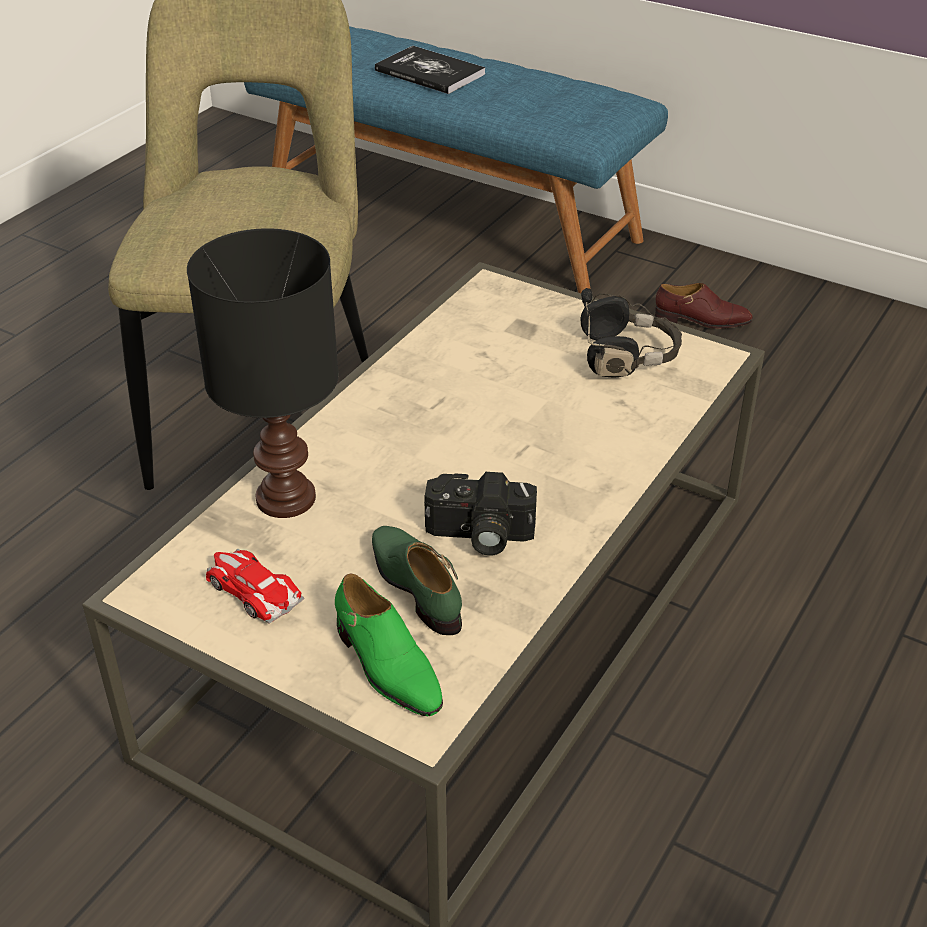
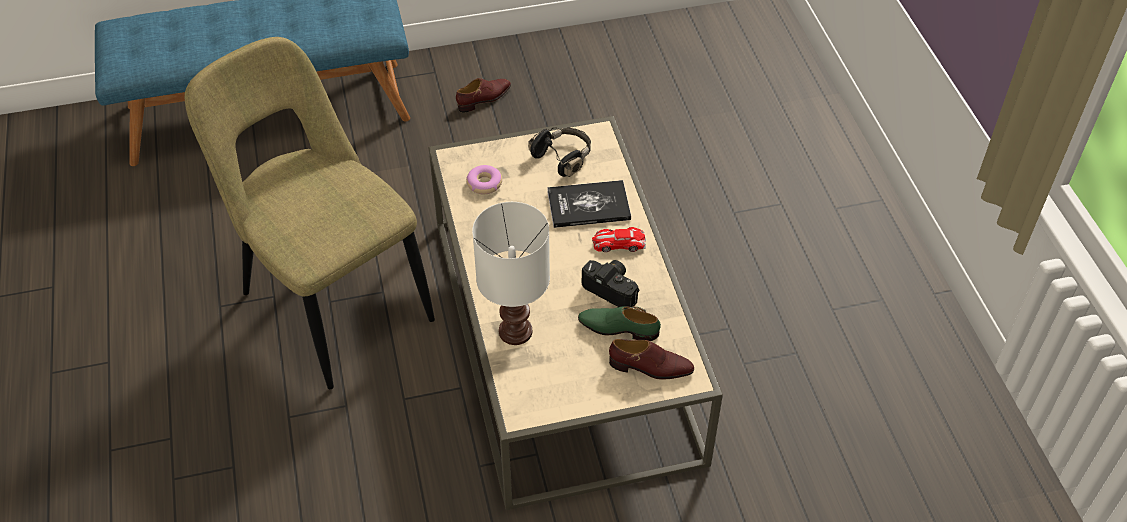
camera: 45 degrees left, 10 degrees up
black table lamp [187,228,339,518] -> white table lamp [472,202,550,345]
toy car [206,549,304,624] -> toy car moved to [592,227,646,252]
green shoe [335,574,443,716] -> brown shoe [609,339,694,380]
book [375,46,485,94] -> book moved to [547,180,631,228]
camera [424,472,537,556] -> camera turned 105 degrees counterclockwise [581,260,639,309]
none -> donut [466,165,502,194]

